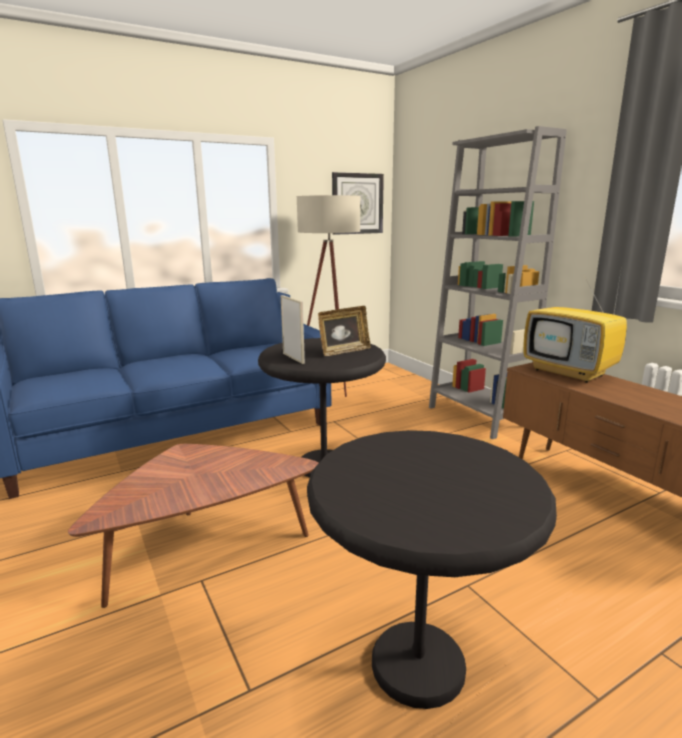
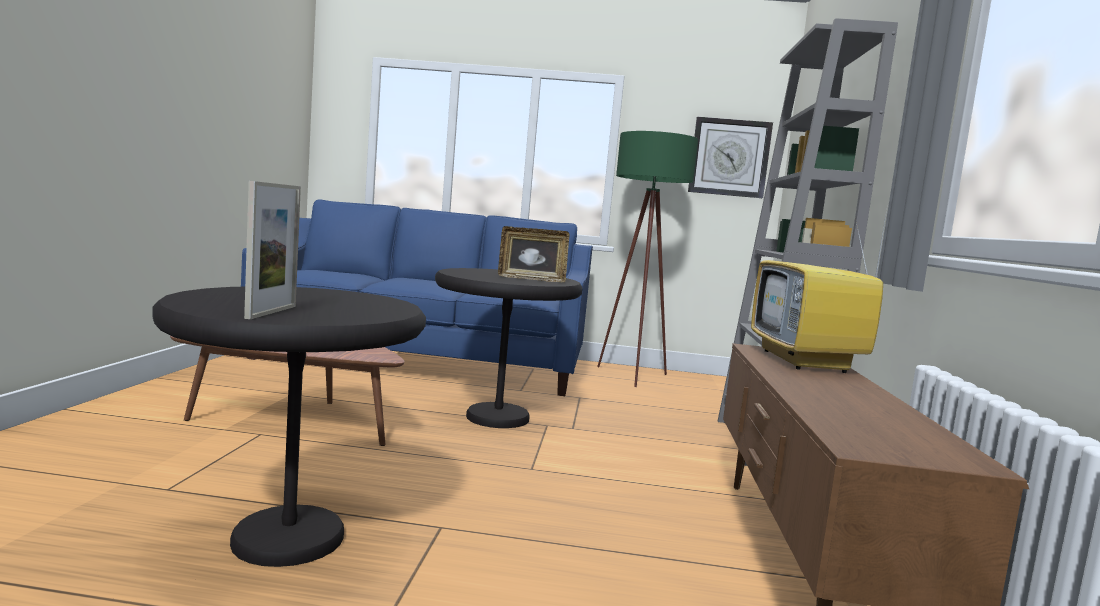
camera: 35 degrees right, 10 degrees down
picture frame [281,295,305,364] -> picture frame moved to [244,181,301,319]
beige floor lamp [297,195,360,397] -> green floor lamp [597,131,698,387]

